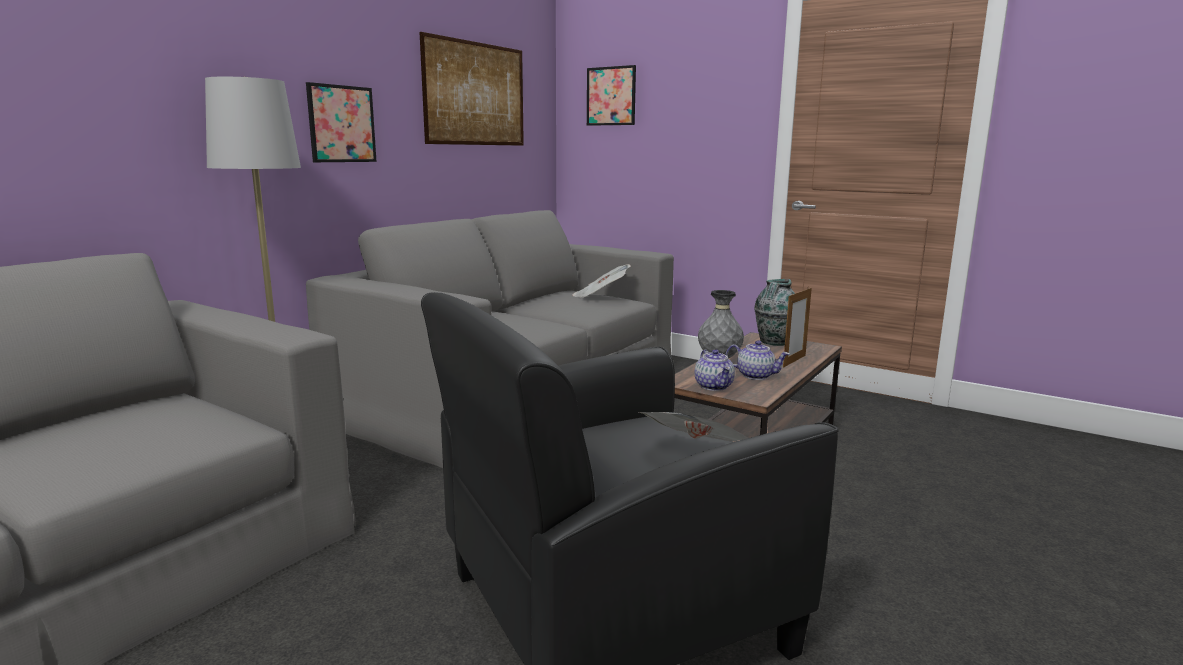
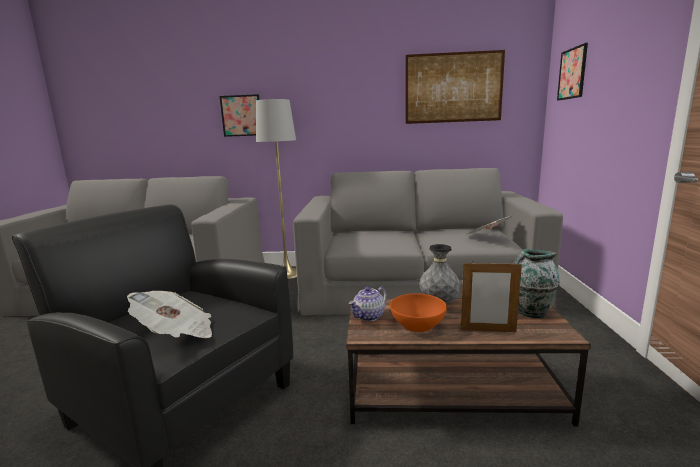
camera: 60 degrees right, 0 degrees up
picture [306,82,377,162] -> picture moved to [220,94,259,137]
teapot [726,340,790,380] -> orange bowl [390,293,447,332]

